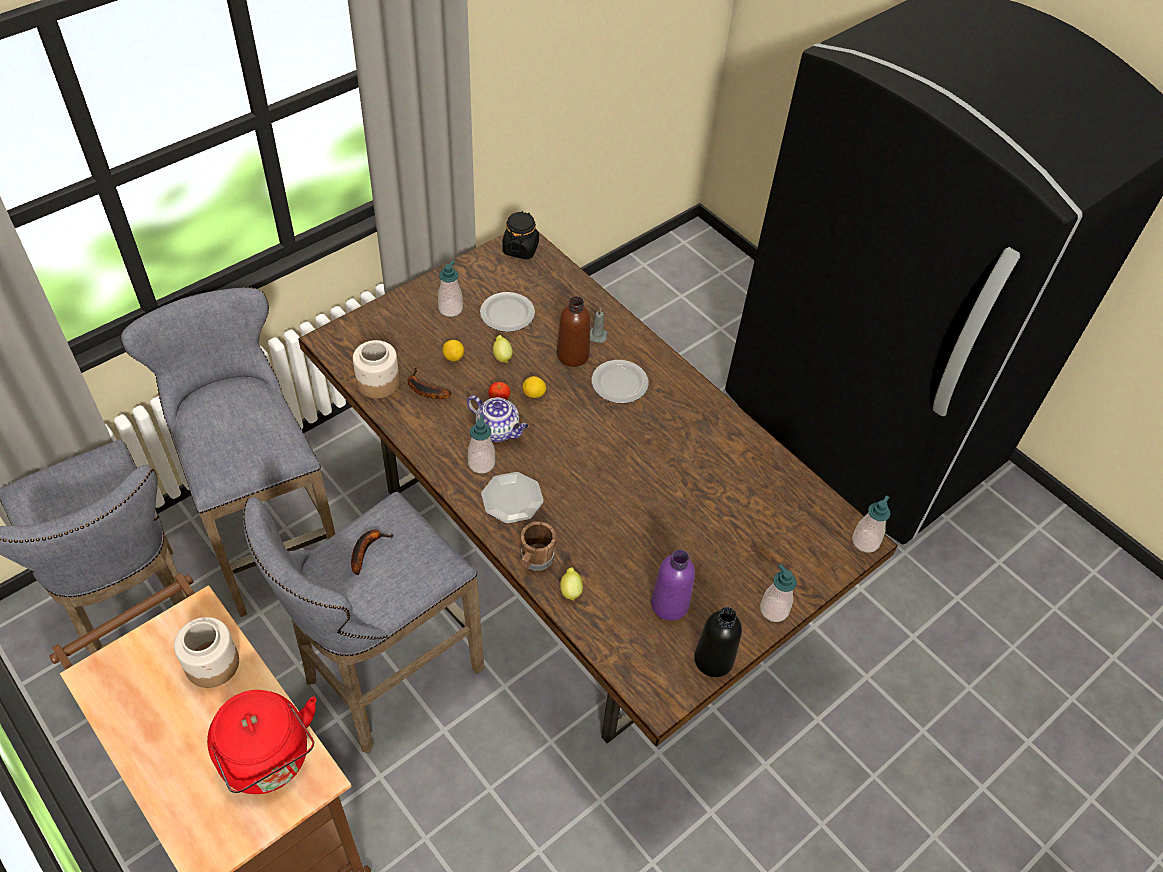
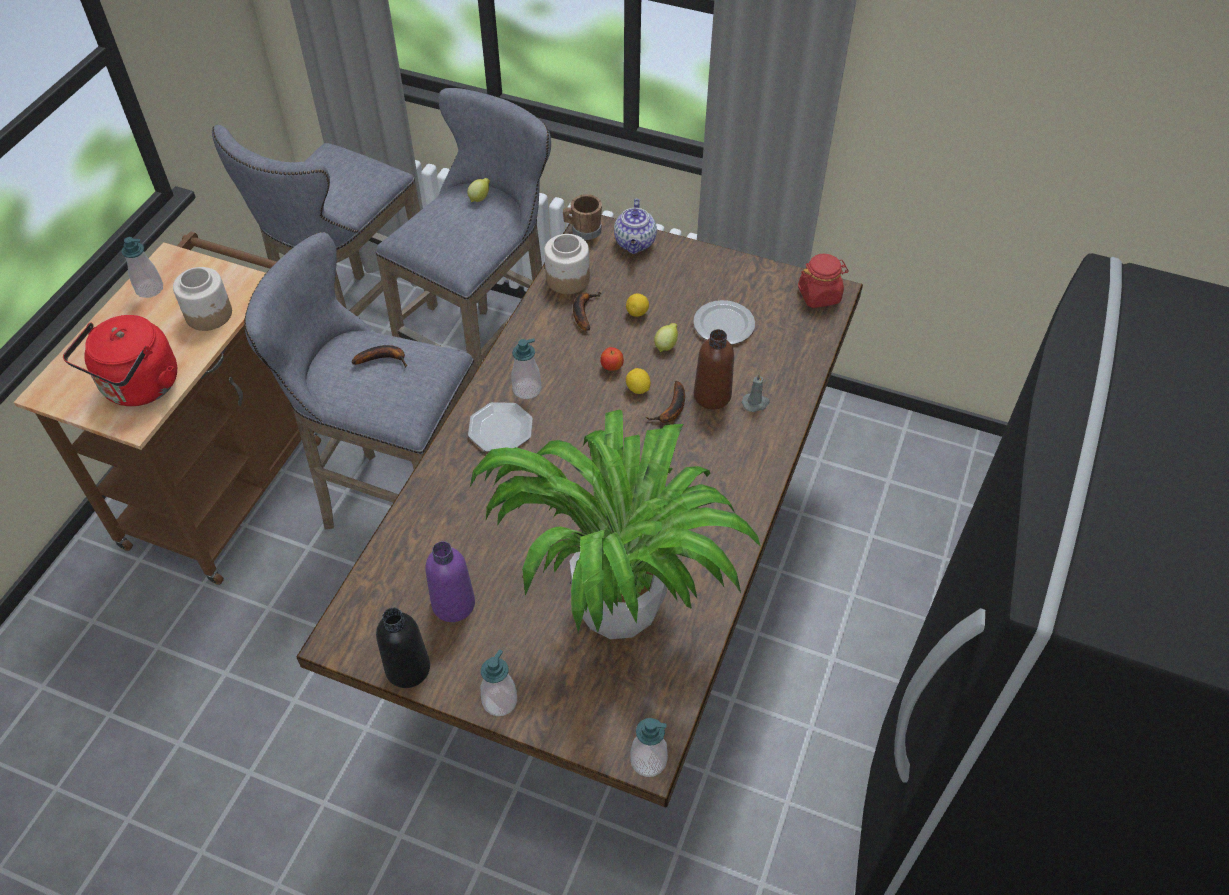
camera: 65 degrees right, 0 degrees up
soap dispenser [438,260,463,317] -> soap dispenser moved to [122,237,163,298]
teapot [467,395,528,442] -> teapot moved to [614,199,657,254]
black jar [502,211,539,259] -> red jar [798,253,849,308]
brown mug [521,522,556,571] -> brown mug moved to [563,194,602,240]
lemon [560,567,583,601] -> lemon moved to [467,178,490,202]
plate [592,360,649,403] -> none
none -> potted plant [470,410,762,639]
none -> banana [646,381,685,423]

